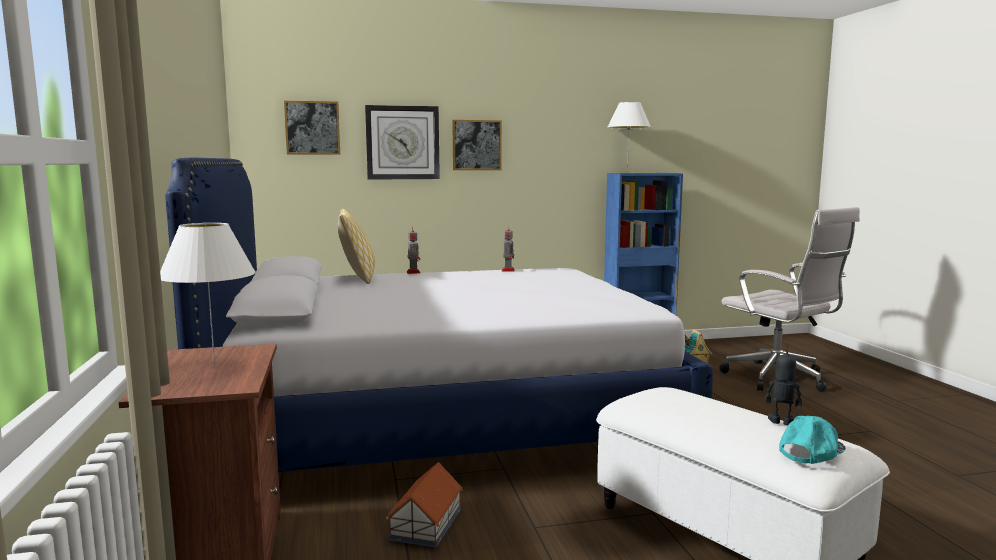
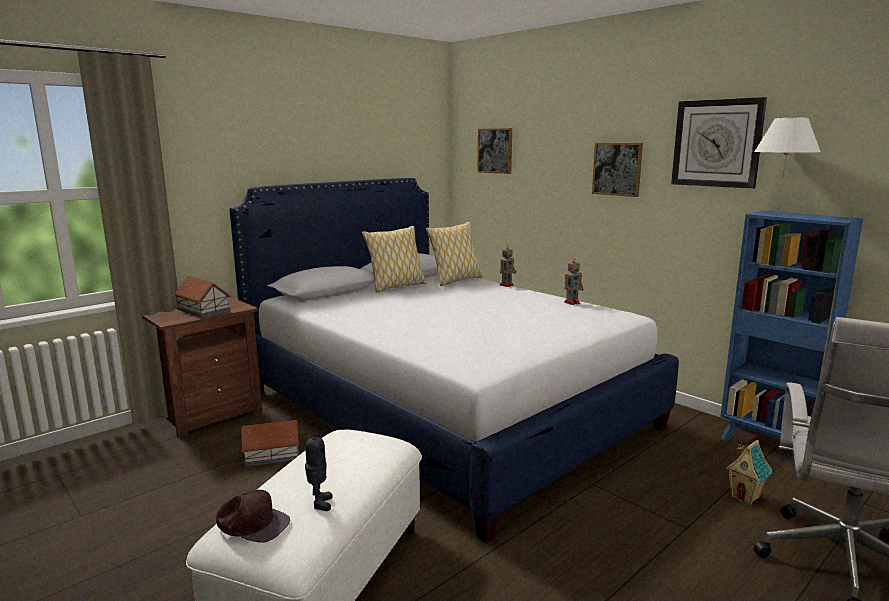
camera: 60 degrees right, 5 degrees up
white table lamp [160,223,256,366] -> toy house [174,276,230,318]
wall clock [365,105,440,180] -> wall clock moved to [671,97,767,189]
turquoise cap [779,416,846,464] -> brown cap [216,490,290,543]
none -> pillow [362,226,426,293]

